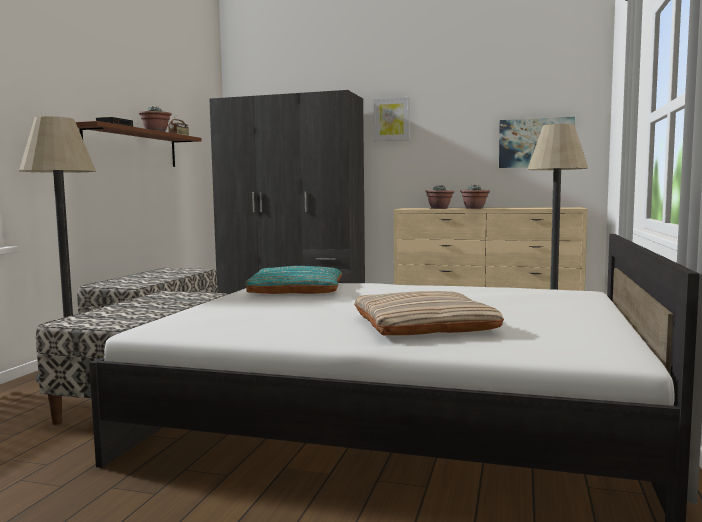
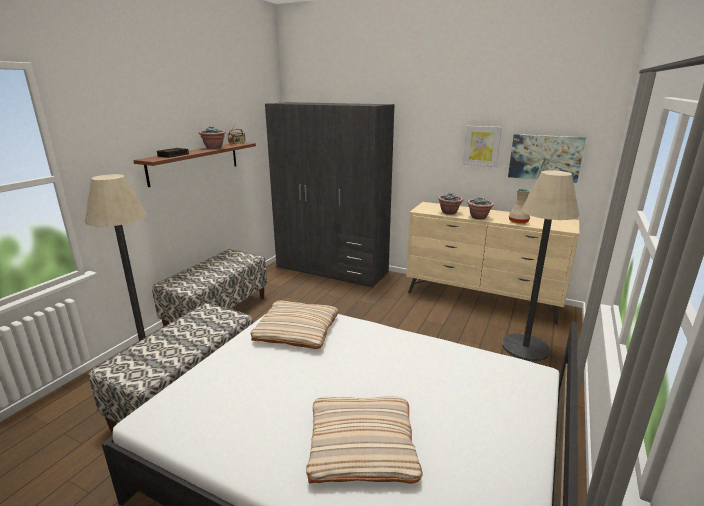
camera: 10 degrees right, 15 degrees up
turquoise pillow [245,266,342,294] -> beige pillow [250,301,339,349]
picture [373,97,410,142] -> picture moved to [463,126,502,167]
none -> beige vase [509,189,530,224]

